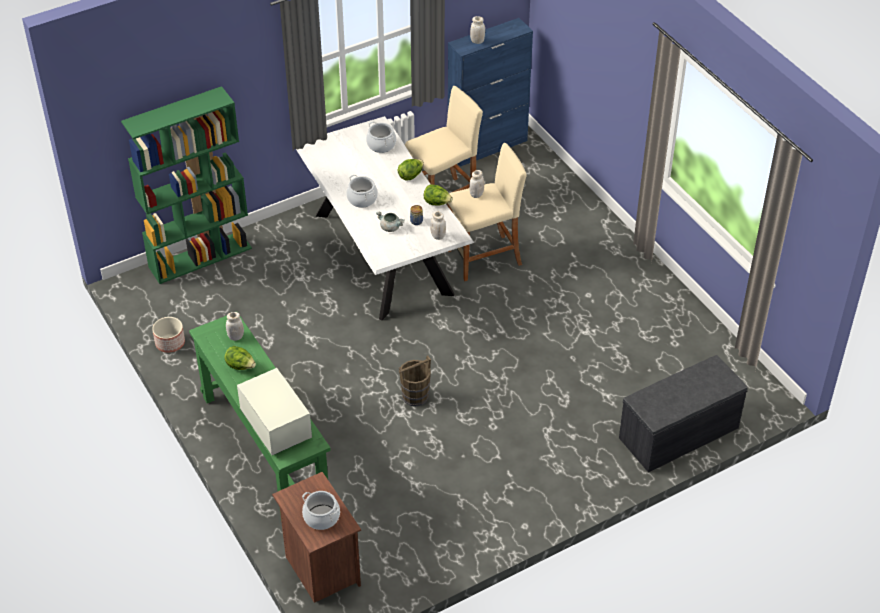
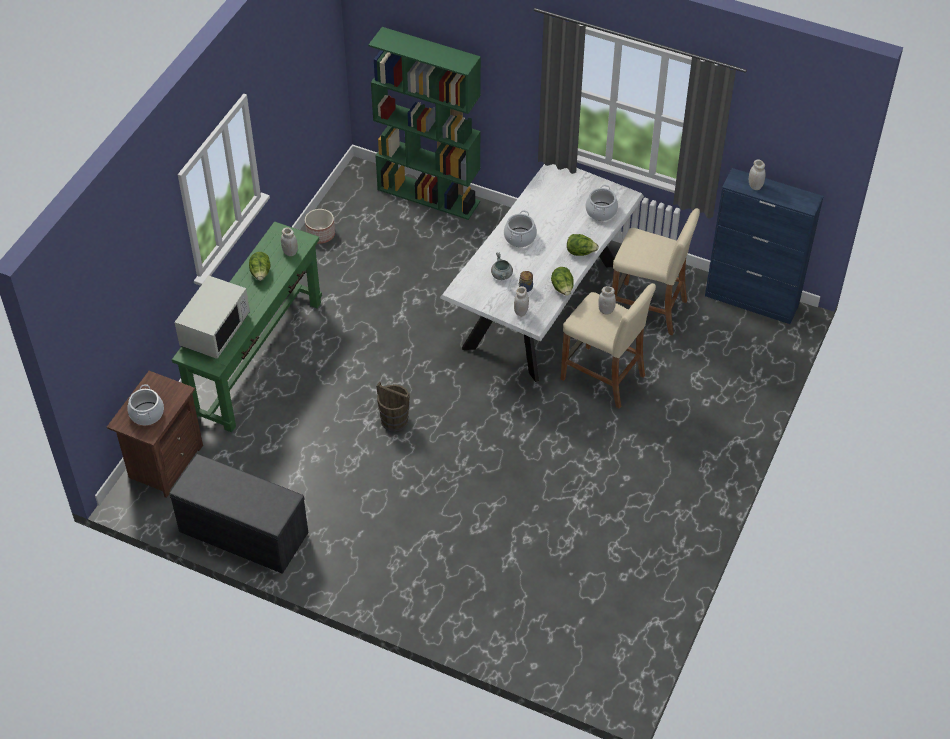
camera: 55 degrees right, 5 degrees up
grey bench [619,355,748,472] -> grey bench moved to [169,454,308,574]

